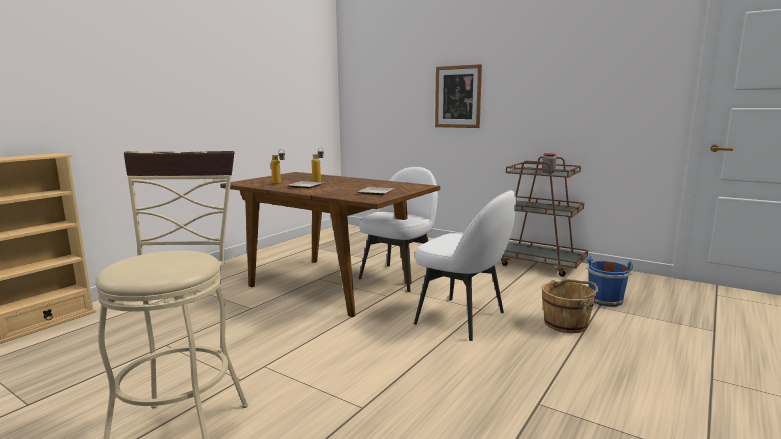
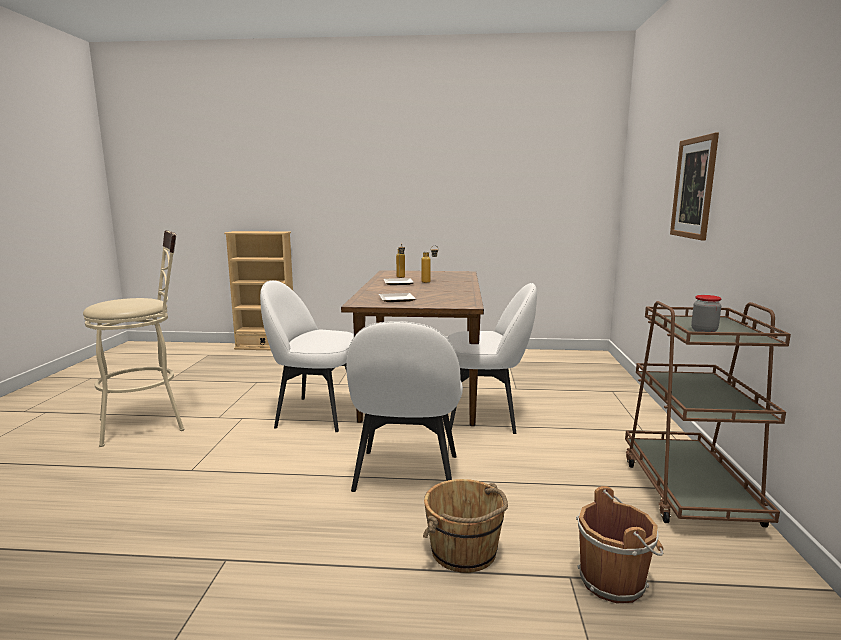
camera: 60 degrees right, 0 degrees up
blue bucket [586,256,633,307] -> brown bucket [576,486,664,603]
none -> white chair [260,280,354,432]

